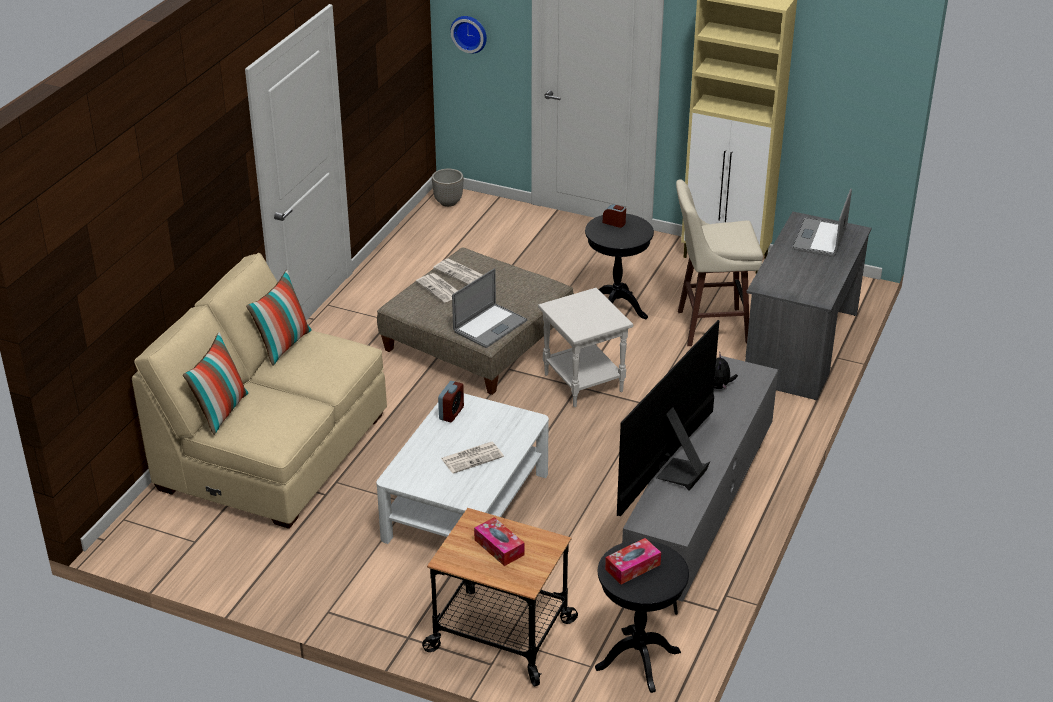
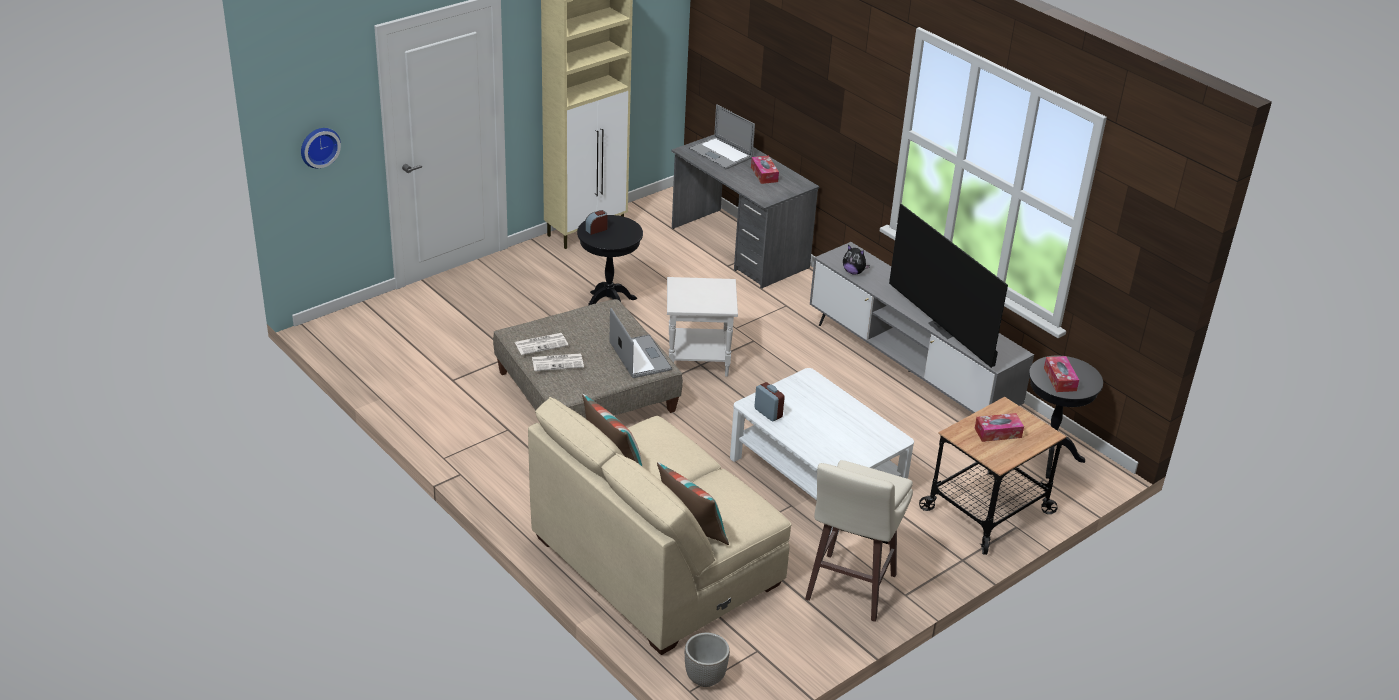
camera: 65 degrees left, 0 degrees up
planter [432,169,464,207] -> planter moved to [685,633,730,687]
newspaper [441,442,504,474] -> none
beige stool [676,179,763,346] -> beige stool moved to [805,460,913,622]
none -> tissue box [751,156,779,184]

